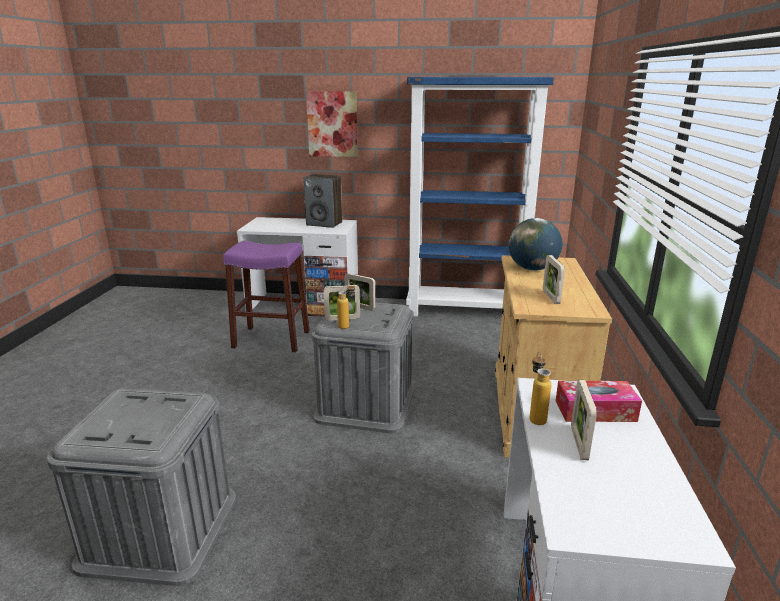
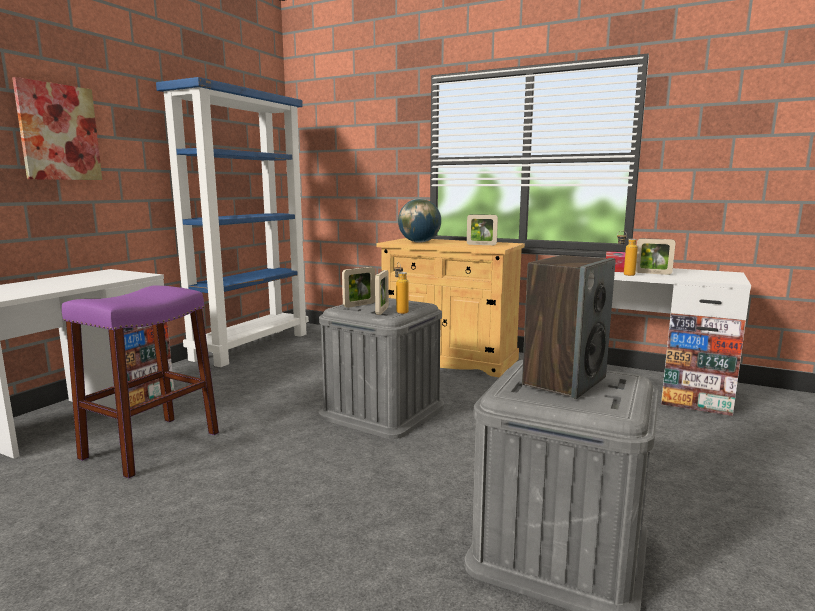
camera: 70 degrees left, 10 degrees down
speaker [303,174,342,228] -> speaker moved to [522,255,616,399]

